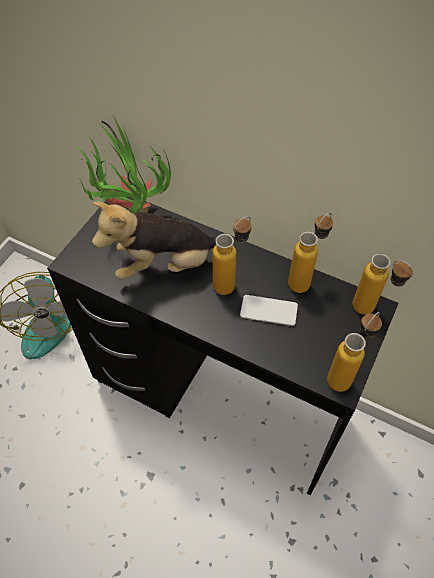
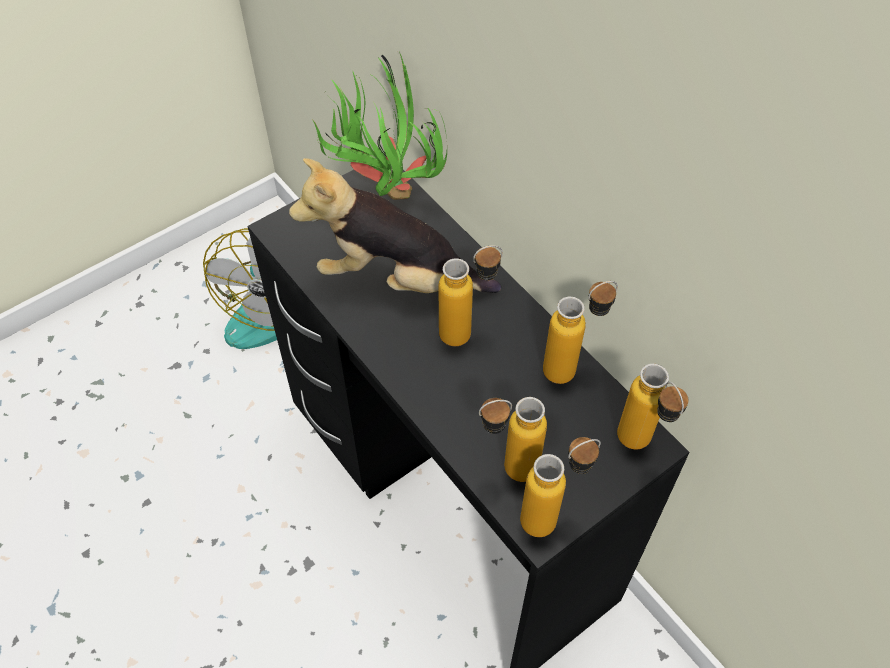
camera: 25 degrees right, 0 degrees up
phone [240,295,298,326] -> none
none -> bottle [479,397,547,482]

